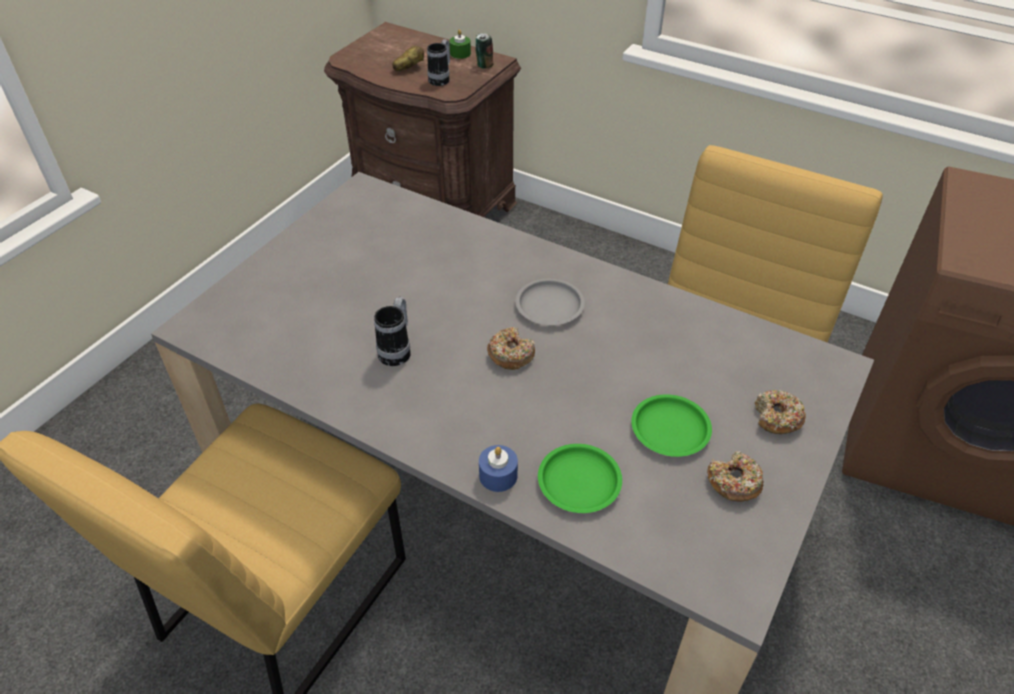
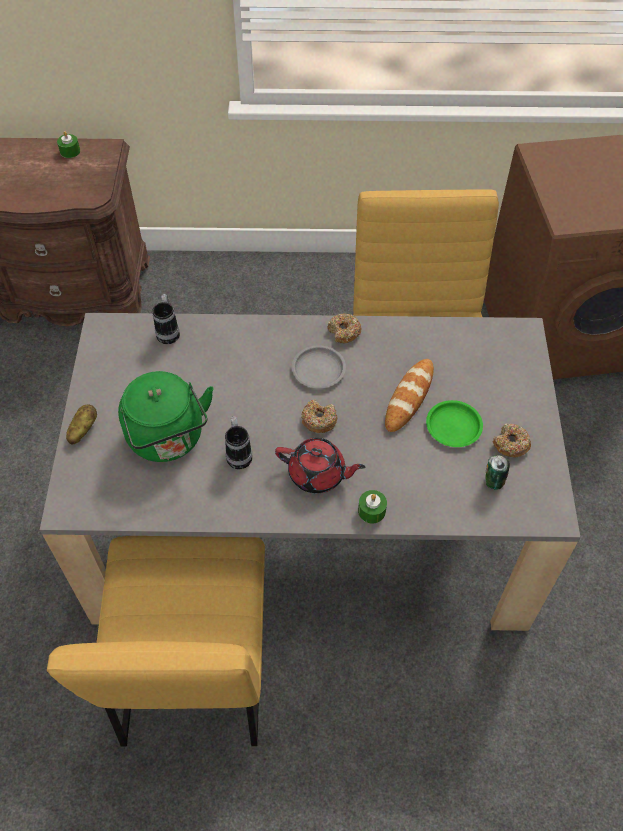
camera: 30 degrees left, 10 degrees up
potato [392,46,424,71] -> potato moved to [66,404,97,445]
mug [427,39,450,86] -> mug moved to [152,294,180,344]
can [476,33,493,69] -> can moved to [485,455,510,489]
blue candle [479,445,518,492] -> green candle [358,490,387,524]
green plate [538,444,622,513] -> none
donut [755,390,806,434] -> donut moved to [327,314,362,343]
none -> green kettle [118,371,214,462]
none -> red teapot [275,438,365,493]
none -> bread [385,359,434,432]

